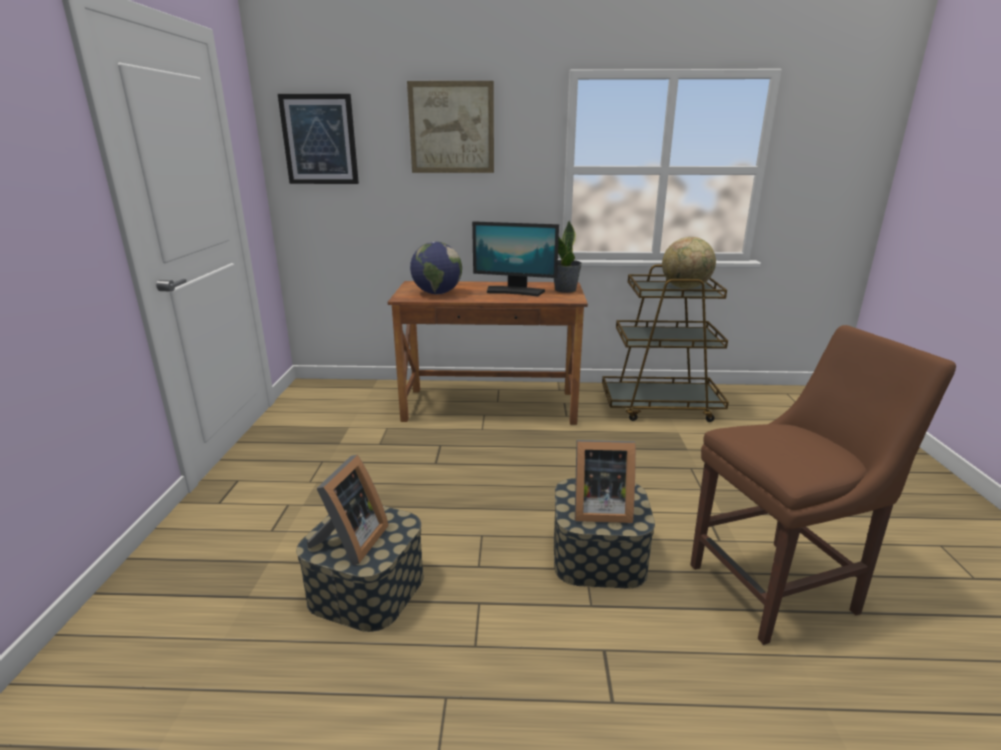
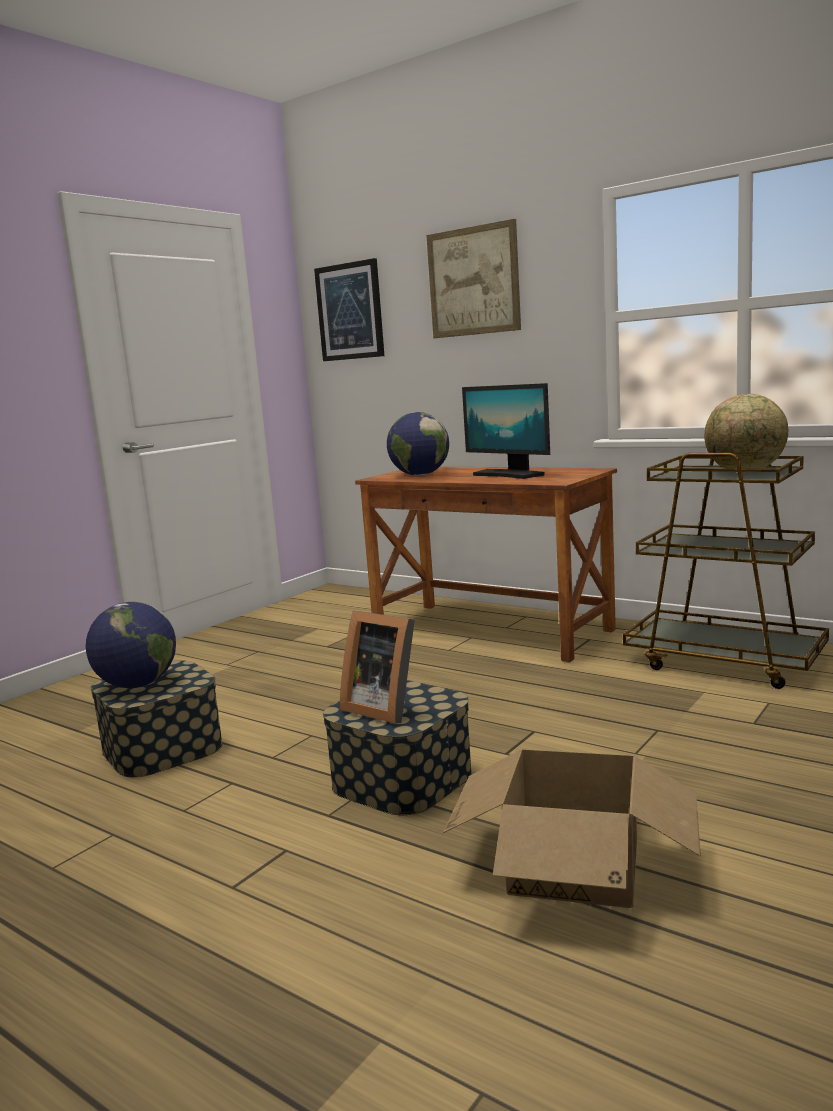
camera: 35 degrees right, 10 degrees down
picture frame [307,455,389,565] -> globe [86,602,176,688]
potted plant [554,221,582,293] -> none
brown chair [690,325,956,645] -> cardboard box [443,749,701,908]

